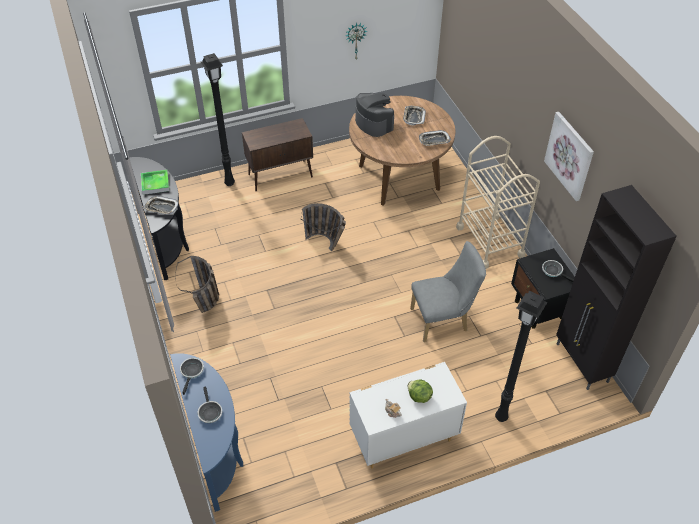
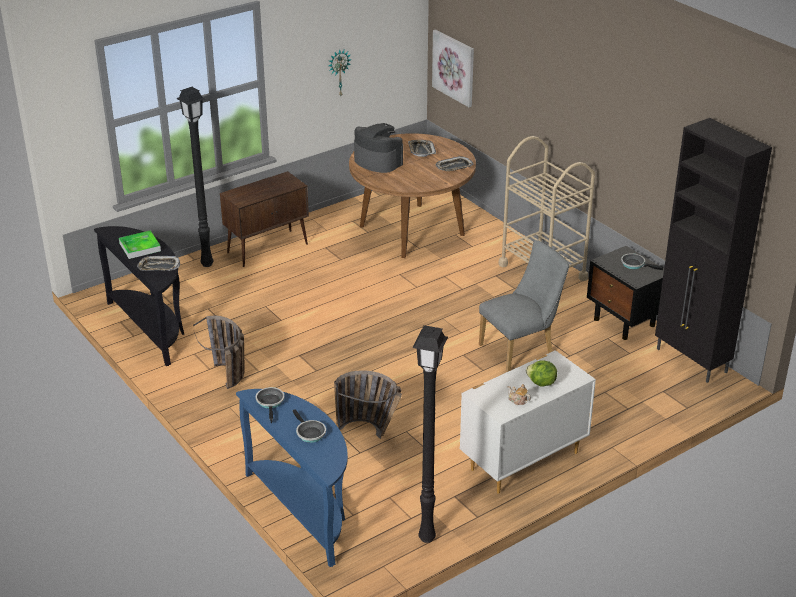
camera: 15 degrees left, 15 degrees down
basket [301,203,346,251] -> basket moved to [334,370,402,439]
black floor lamp [495,291,547,422] -> black floor lamp moved to [413,325,448,543]
picture [544,112,594,201] -> picture moved to [432,30,474,107]

